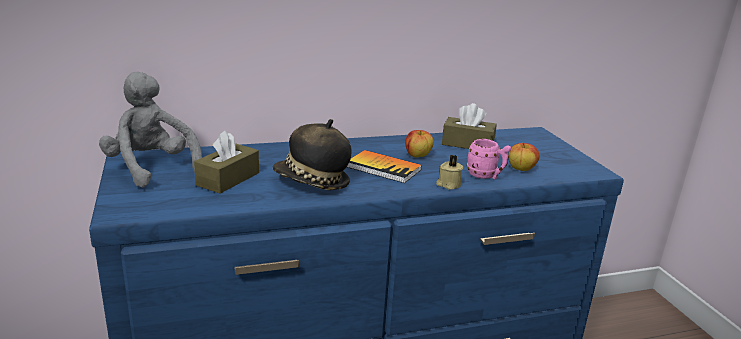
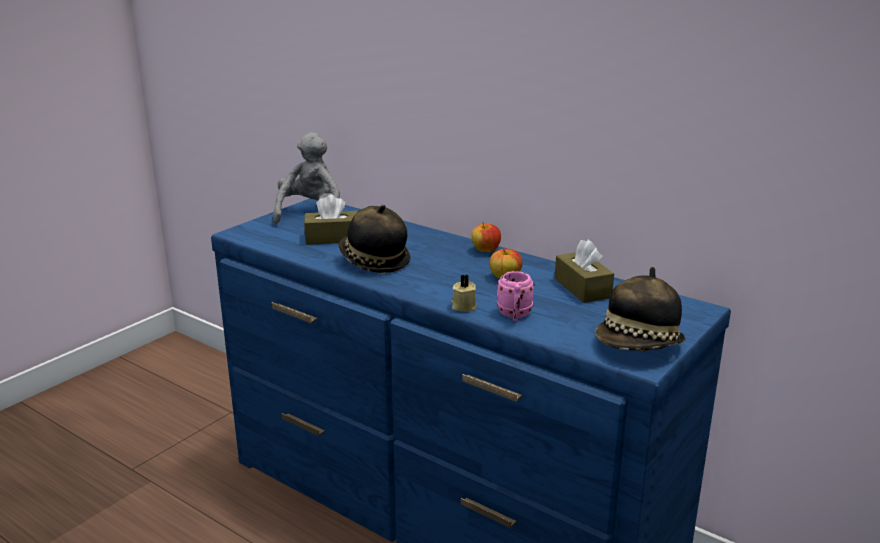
camera: 55 degrees right, 0 degrees up
book [347,150,422,183] -> none
apple [508,143,539,171] -> apple moved to [471,223,501,252]
none -> hat [596,267,685,351]

